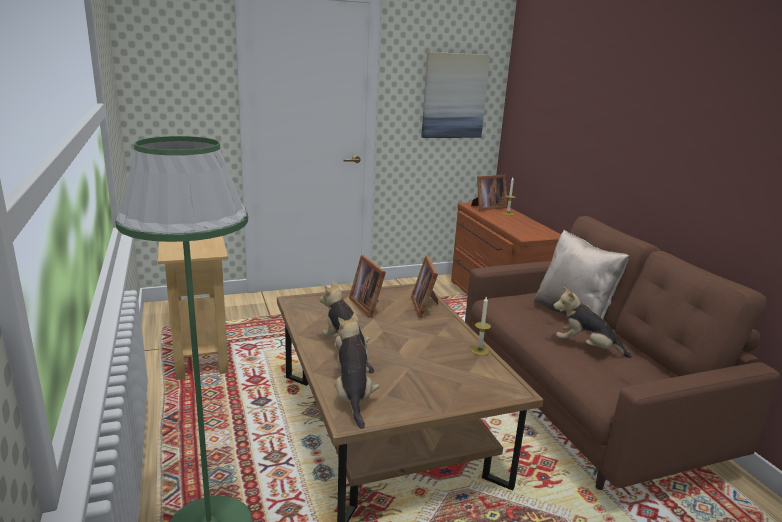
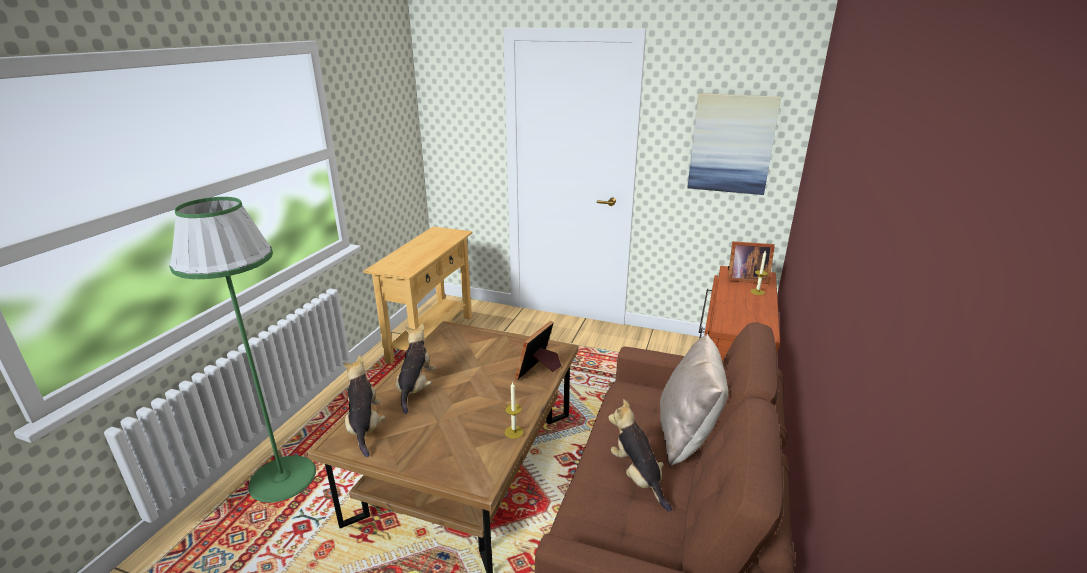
camera: 40 degrees right, 5 degrees up
plush toy [336,313,380,429] -> plush toy turned 45 degrees counterclockwise [343,355,385,457]
picture frame [349,255,386,318] -> none

